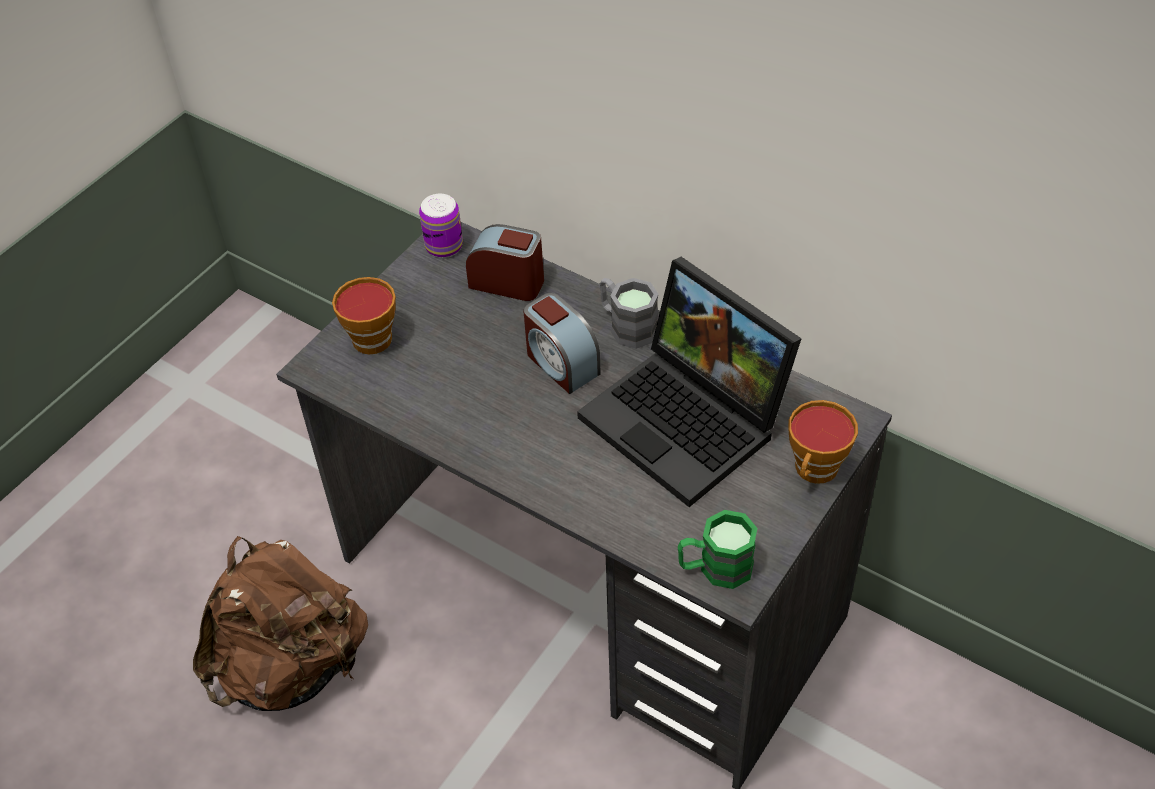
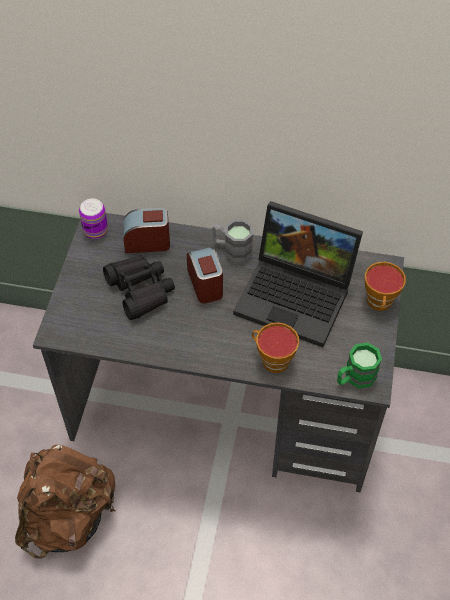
camera: 25 degrees left, 5 degrees up
cup [332,277,396,354] -> cup moved to [252,322,299,373]
alarm clock [524,293,601,394] -> alarm clock turned 135 degrees counterclockwise [187,247,223,303]
none -> black binoculars [103,255,175,320]

